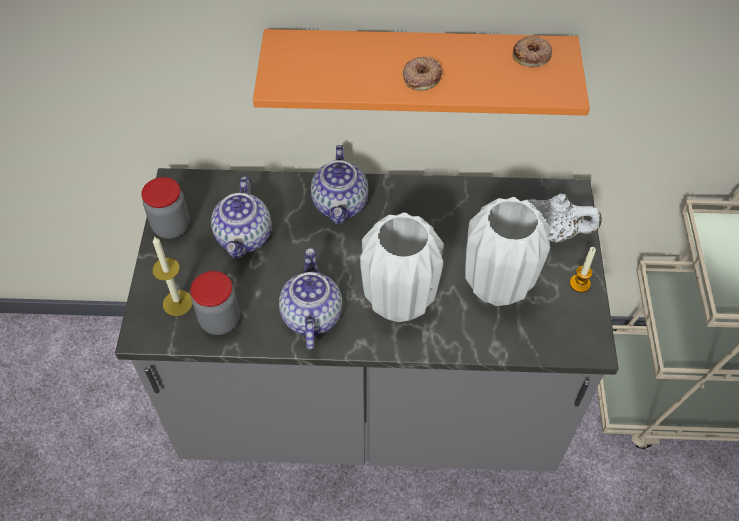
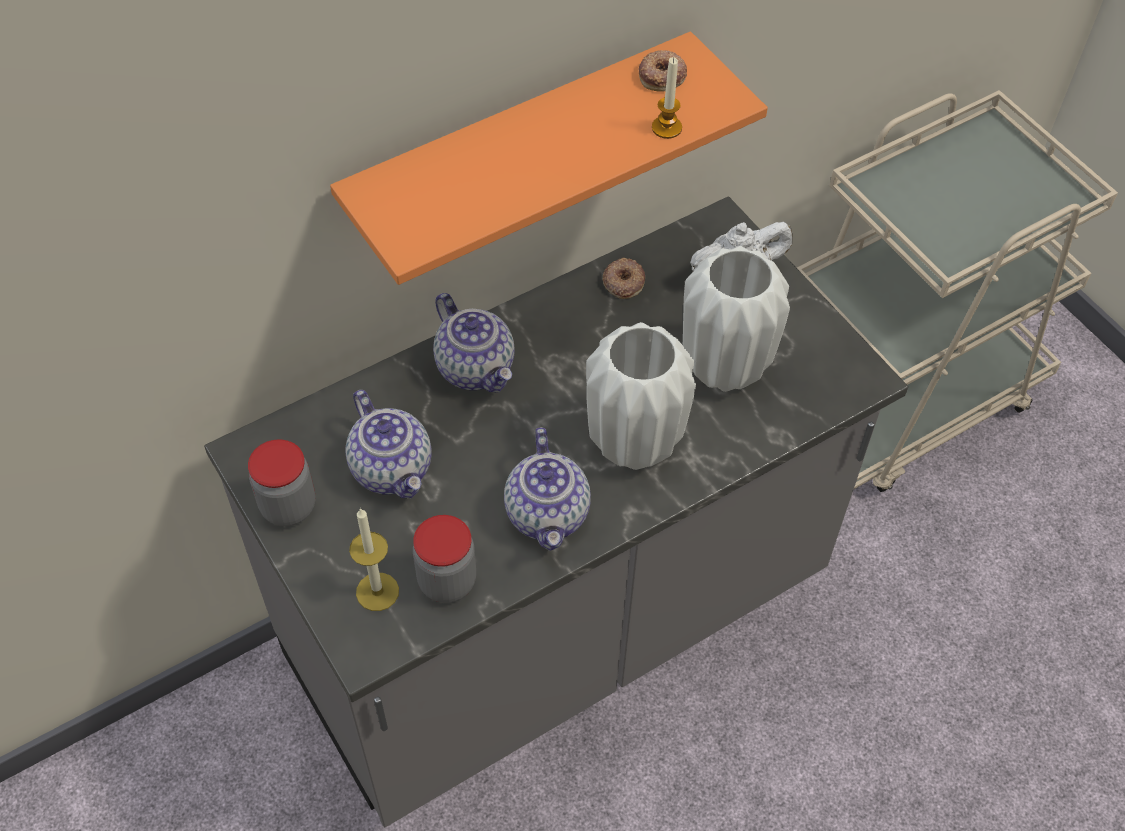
camera: 35 degrees left, 0 degrees up
teapot [279,248,343,350] -> teapot turned 150 degrees counterclockwise [504,427,591,551]
donut [403,57,442,91] -> donut moved to [602,258,645,299]
candle [570,247,596,292] -> candle moved to [652,57,682,139]

